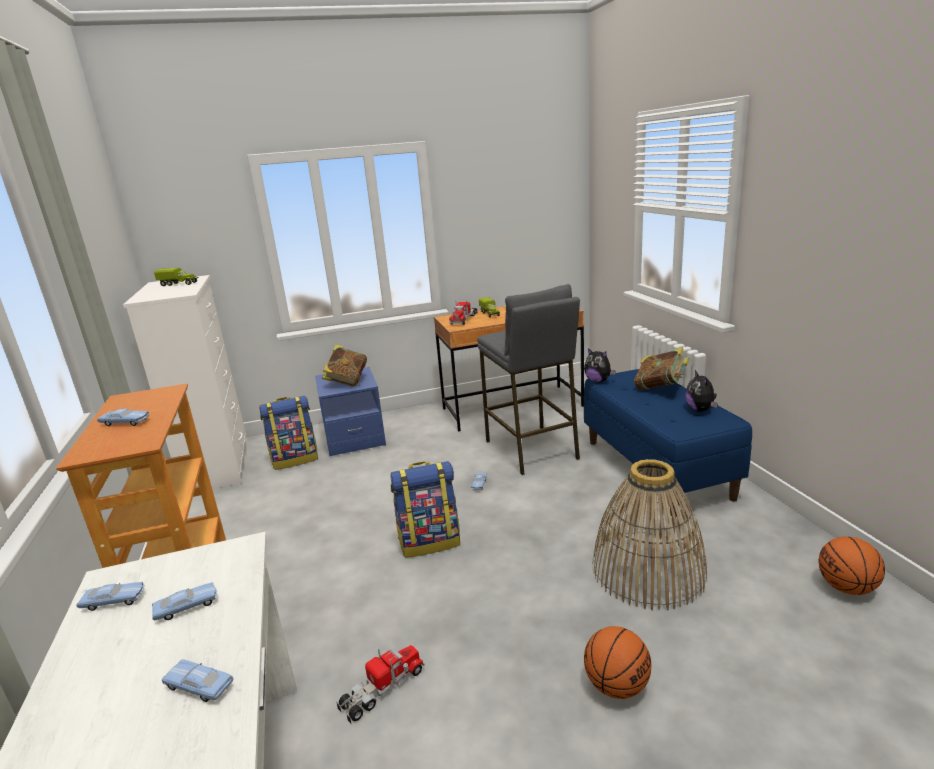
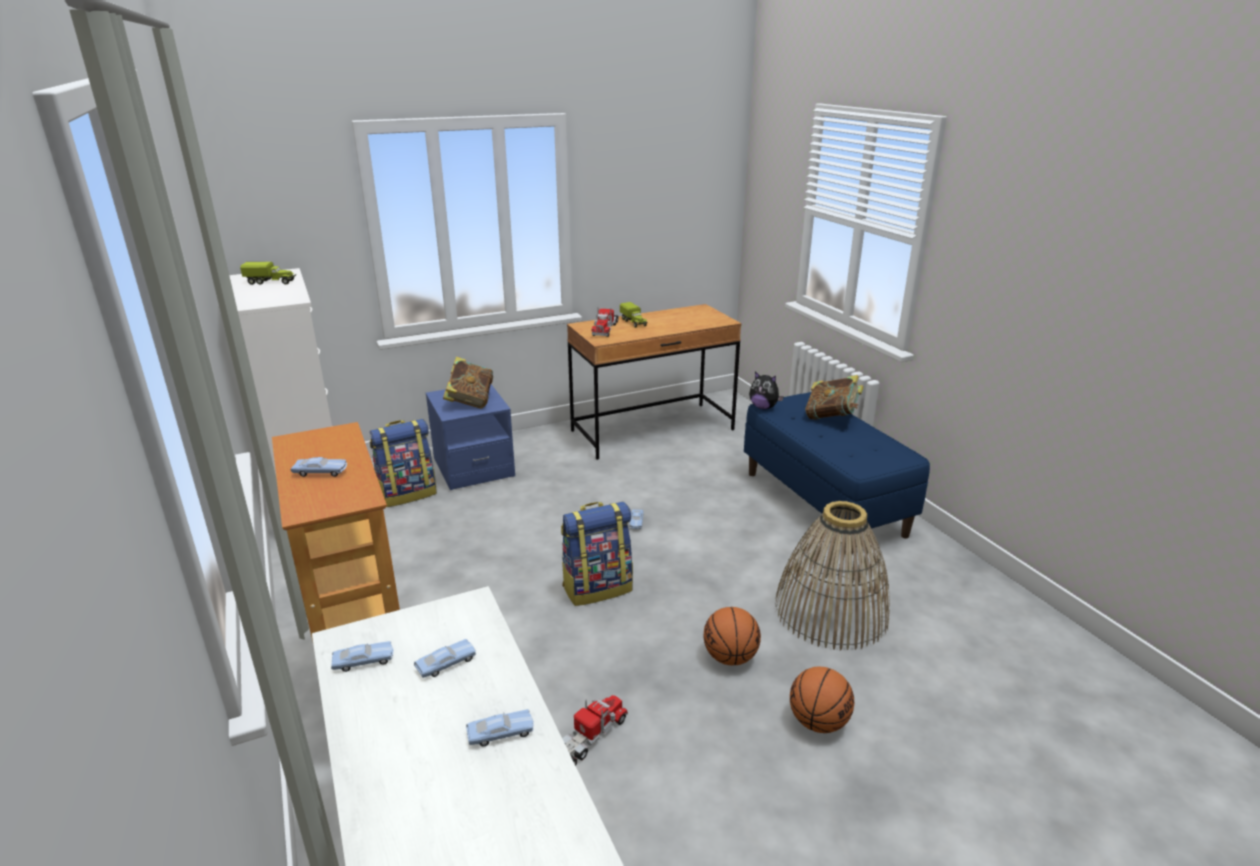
camera: 10 degrees left, 5 degrees up
blue toy car [162,659,233,702] -> blue toy car turned 150 degrees clockwise [466,709,534,747]
grey stool [477,284,580,475] -> none
plush toy [685,370,718,412] -> none
basketball [818,537,885,595] -> basketball moved to [703,607,761,665]

